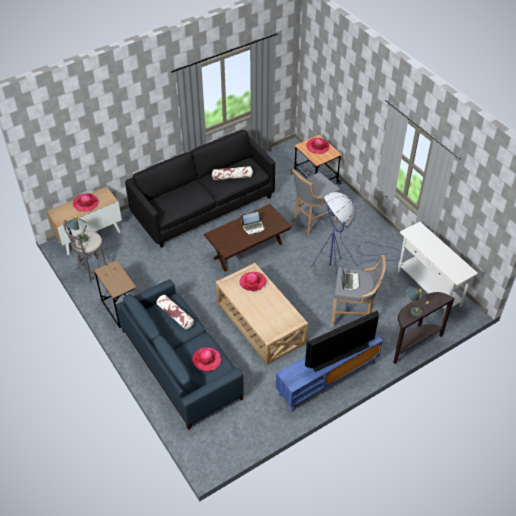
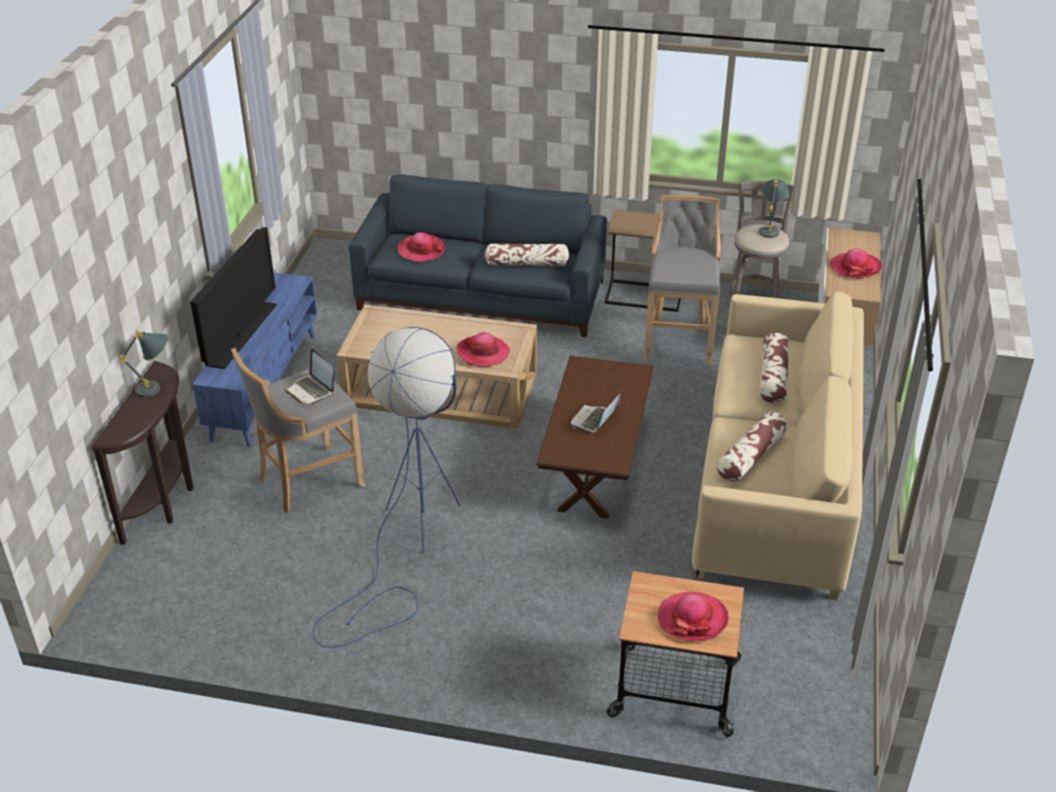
camera: 135 degrees right, 10 degrees down
black sofa [125,130,275,248] -> beige sofa [692,291,864,600]
grey stool [292,169,341,235] -> grey stool moved to [643,195,721,366]
white console table [398,222,478,316] -> none
none -> pillow [759,333,790,403]

